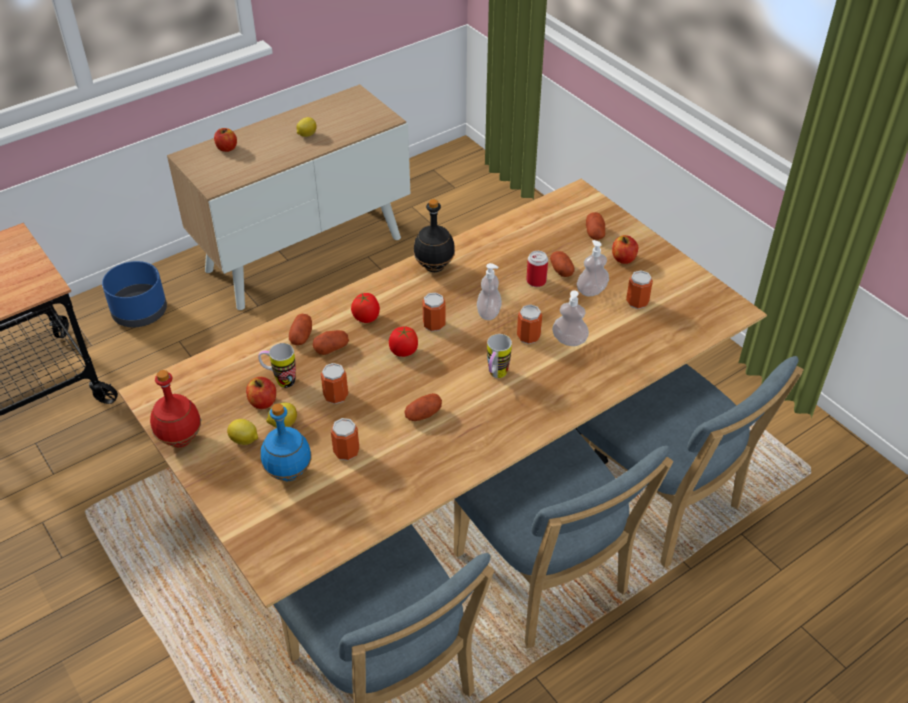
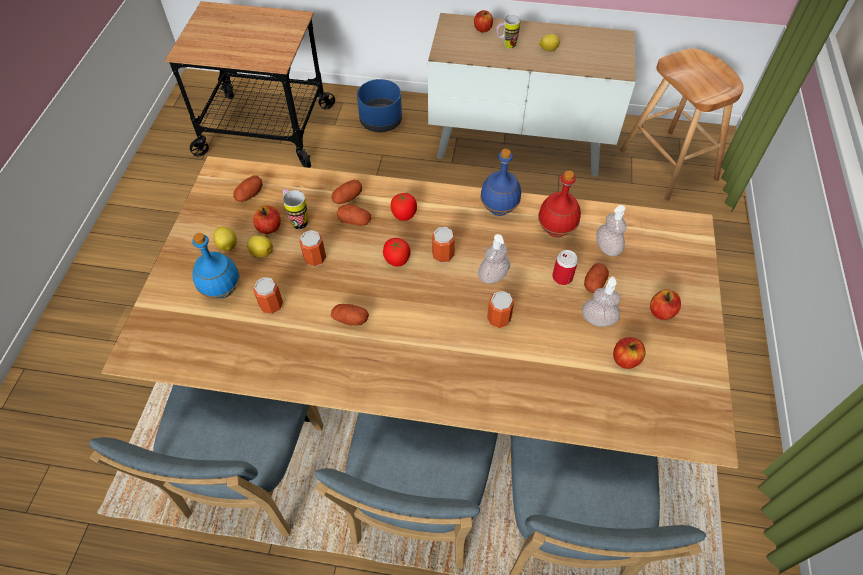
camera: 45 degrees right, 10 degrees up
red bottle [150,370,201,447] -> red bottle moved to [538,170,581,237]
black bottle [414,199,455,272] -> blue bottle [480,149,521,216]
mug [487,334,512,378] -> mug moved to [496,15,521,48]
soap dispenser [552,290,589,346] -> soap dispenser moved to [596,205,626,256]
potato [586,212,605,240] -> potato moved to [233,176,263,202]
can [626,270,653,309] -> apple [613,337,646,369]
none -> brown stool [620,49,744,201]

